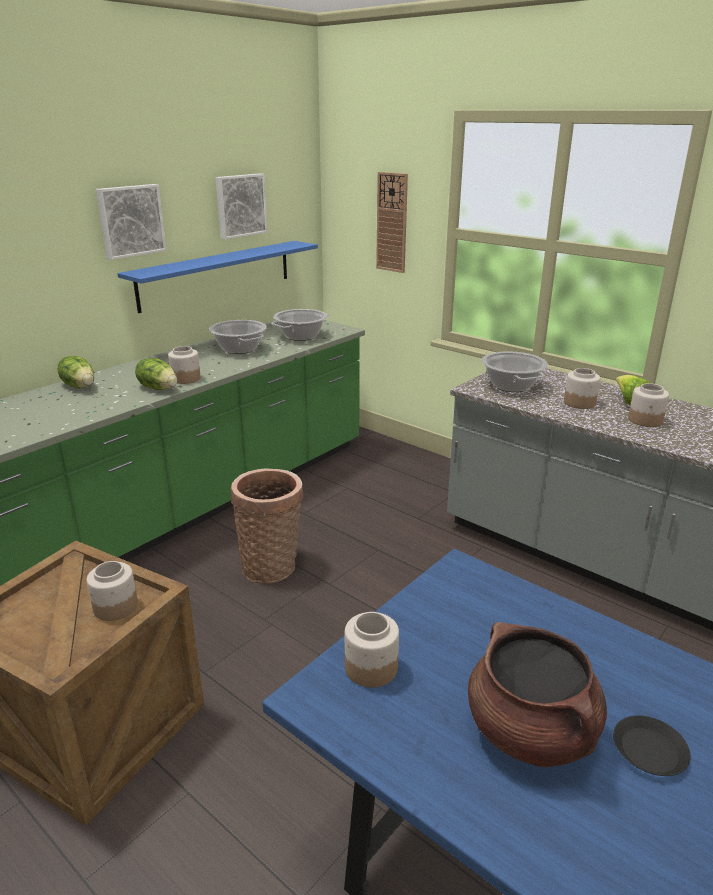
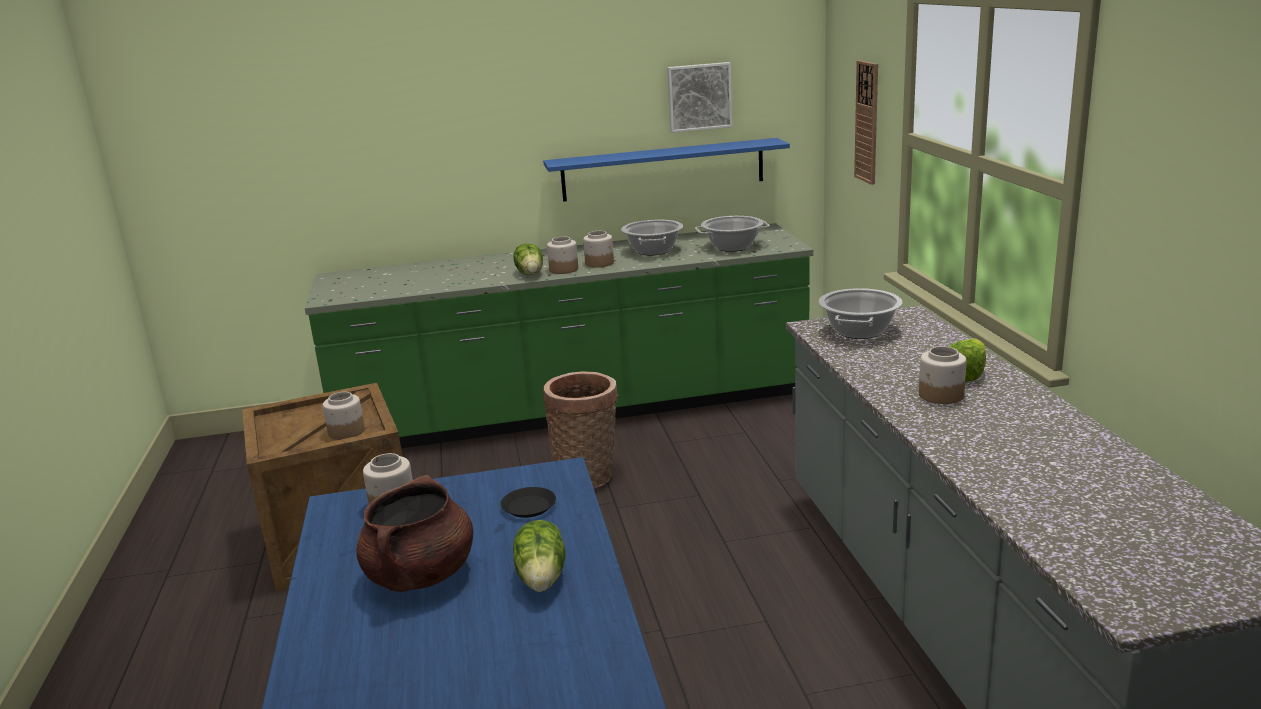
camera: 40 degrees right, 5 degrees down
lettuce [57,356,94,388] -> lettuce moved to [513,520,565,592]
picture [96,184,167,260] -> none
jar [564,368,600,409] -> jar moved to [583,231,614,268]
black plate [613,715,691,776] -> black plate moved to [501,487,556,518]

